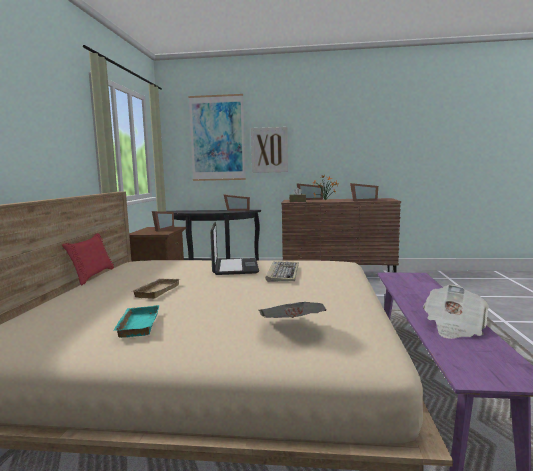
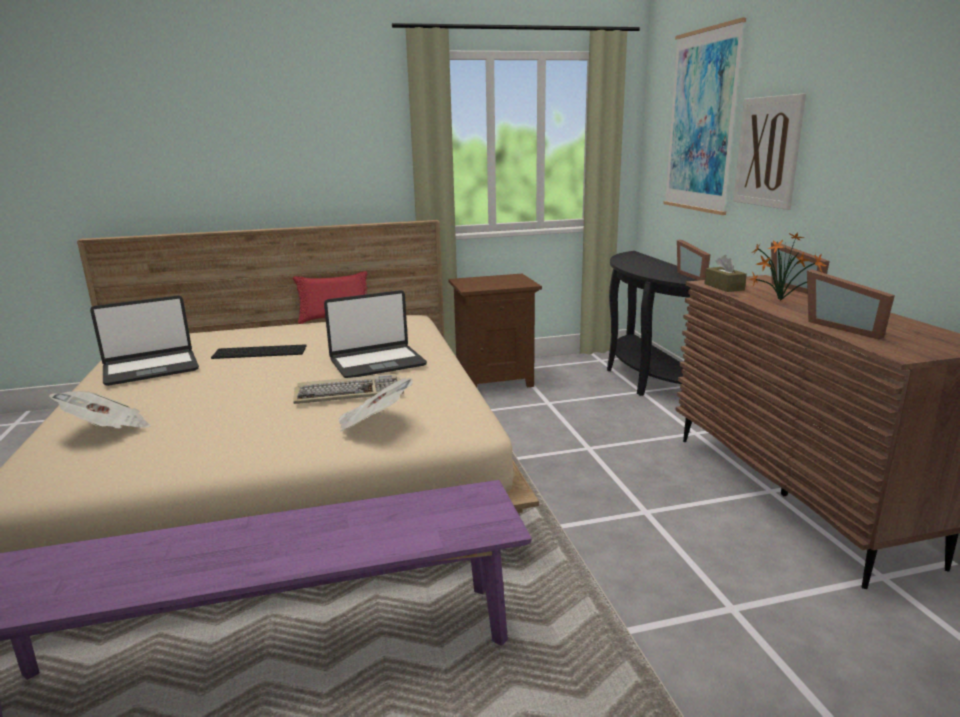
camera: 70 degrees right, 10 degrees up
turquoise tray [113,305,159,338] -> laptop [90,296,199,386]
beige tray [132,278,180,299] -> keyboard [211,344,306,359]
picture frame [152,211,174,231] -> none
newspaper [423,284,489,339] -> newspaper moved to [339,377,413,431]

